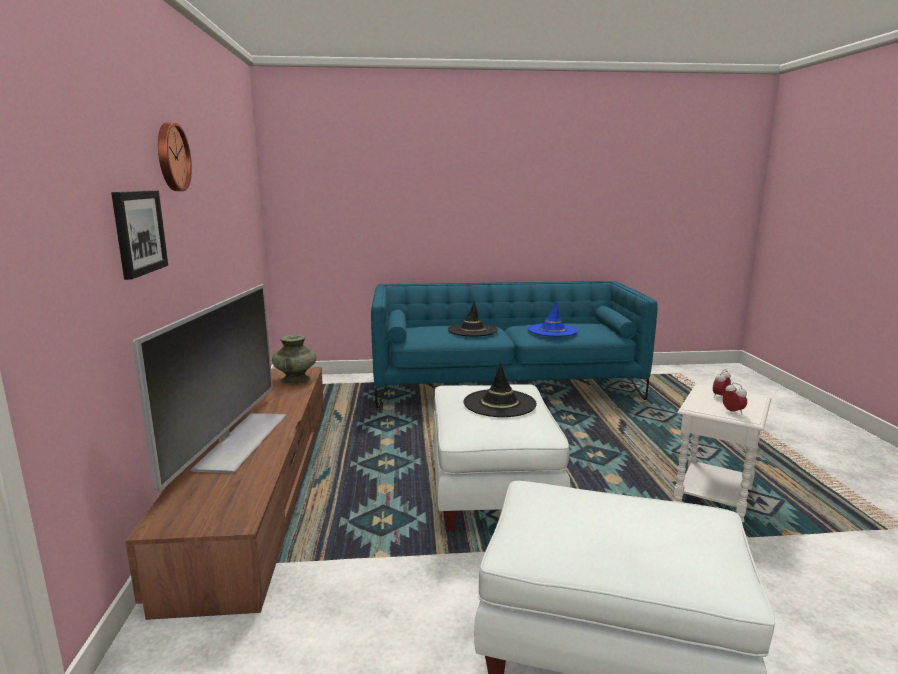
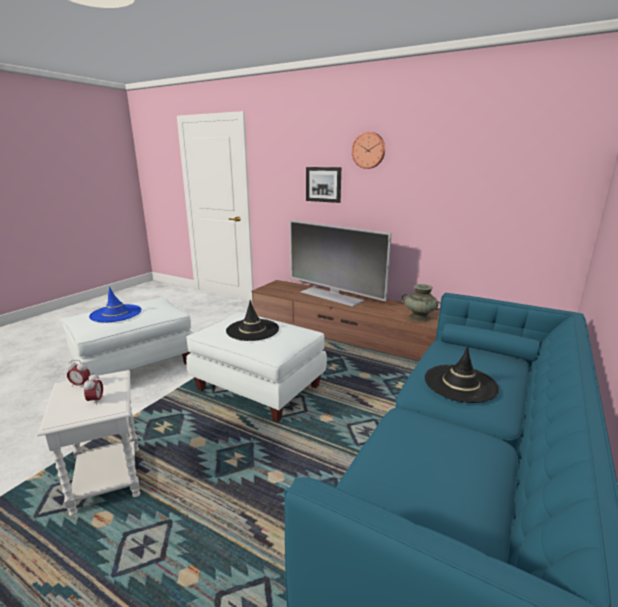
camera: 125 degrees right, 5 degrees up
blue hat [528,301,578,337] -> blue hat moved to [89,287,141,322]

